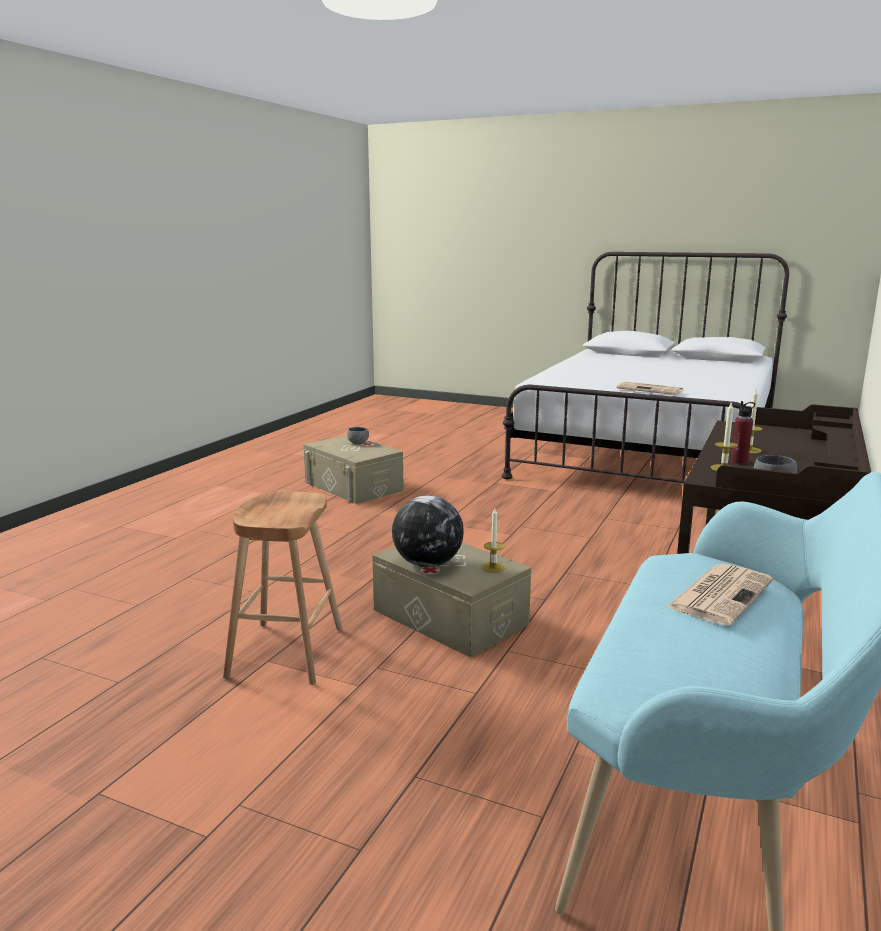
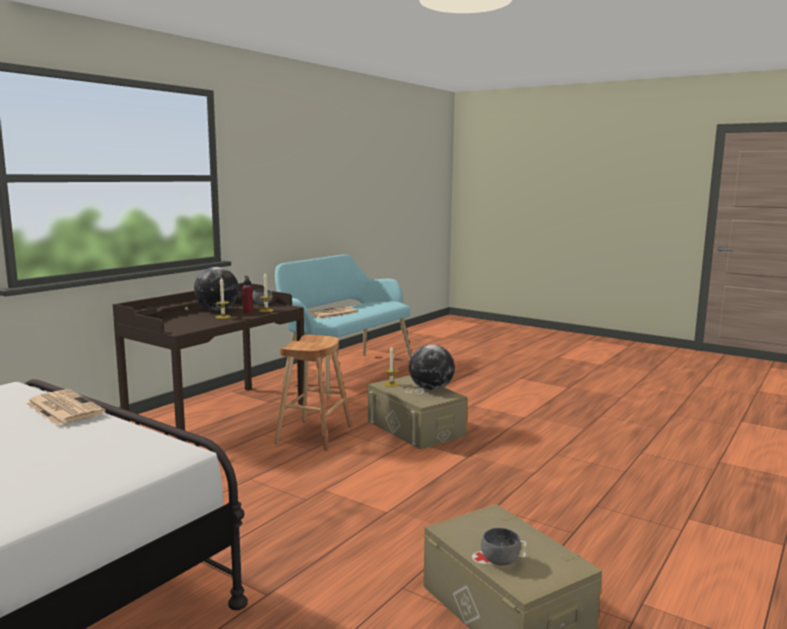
camera: 170 degrees left, 5 degrees down
brown stool [223,491,343,685] -> brown stool moved to [274,334,352,451]
none -> globe [194,267,239,311]

